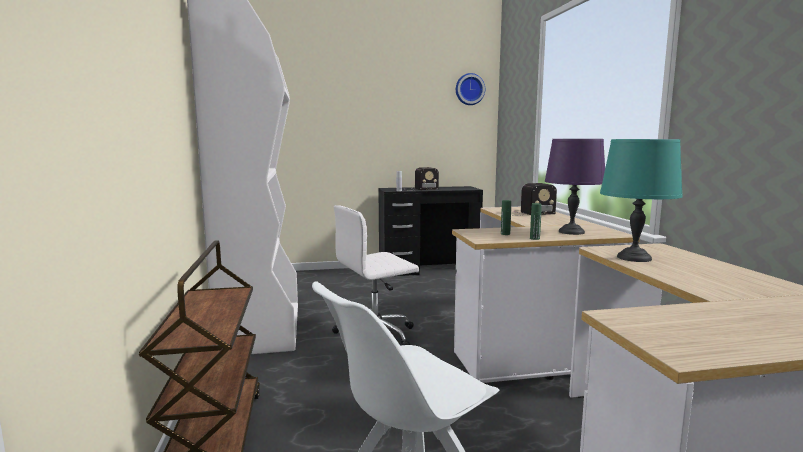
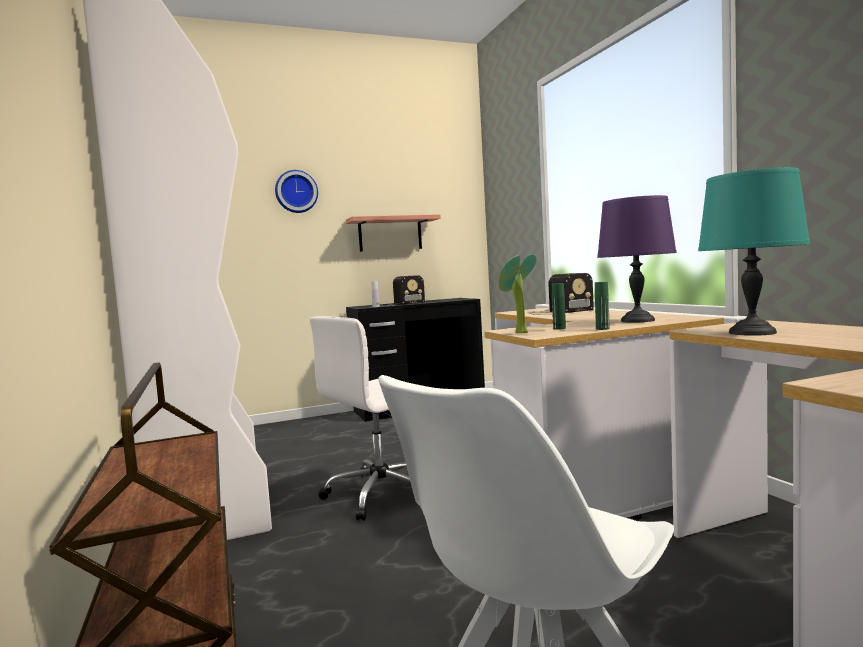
camera: 10 degrees left, 5 degrees down
wall clock [456,73,485,105] -> wall clock moved to [275,170,318,213]
none -> shelf [346,214,441,252]
none -> potted plant [499,254,536,333]

